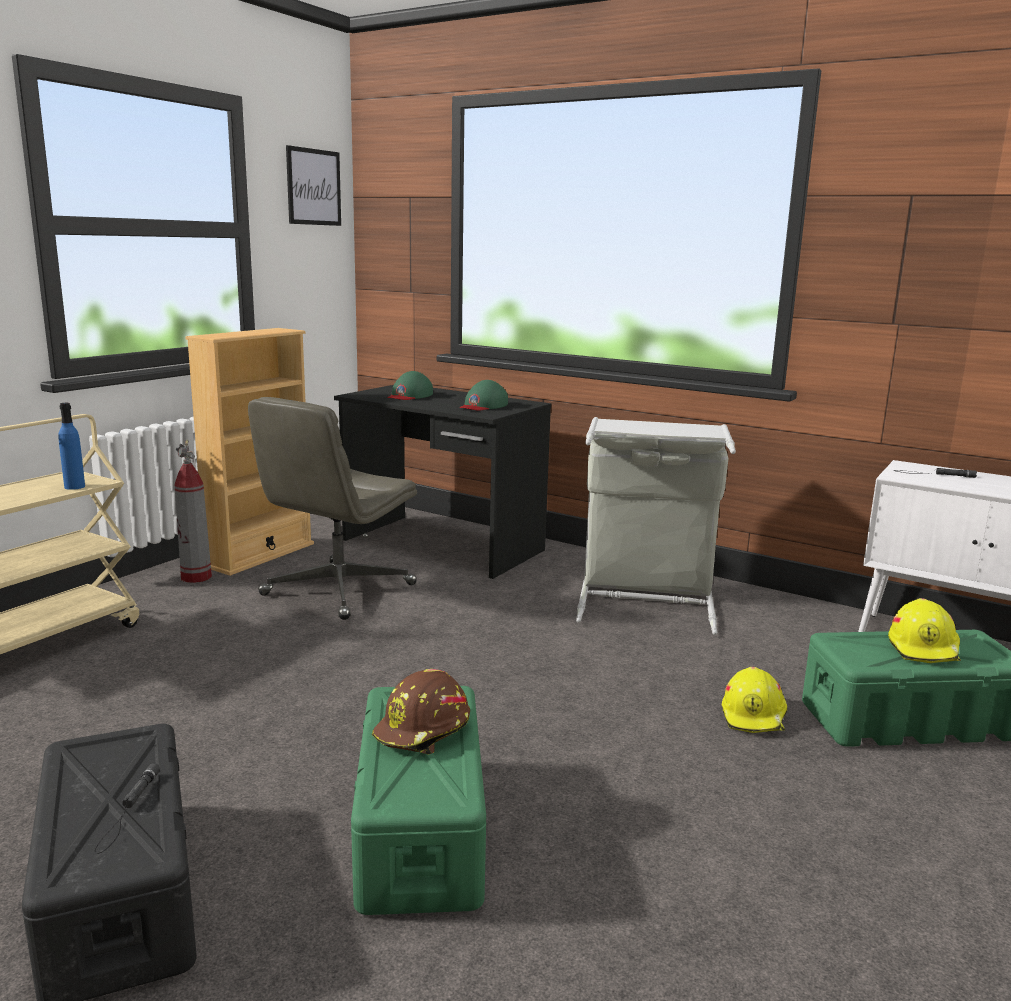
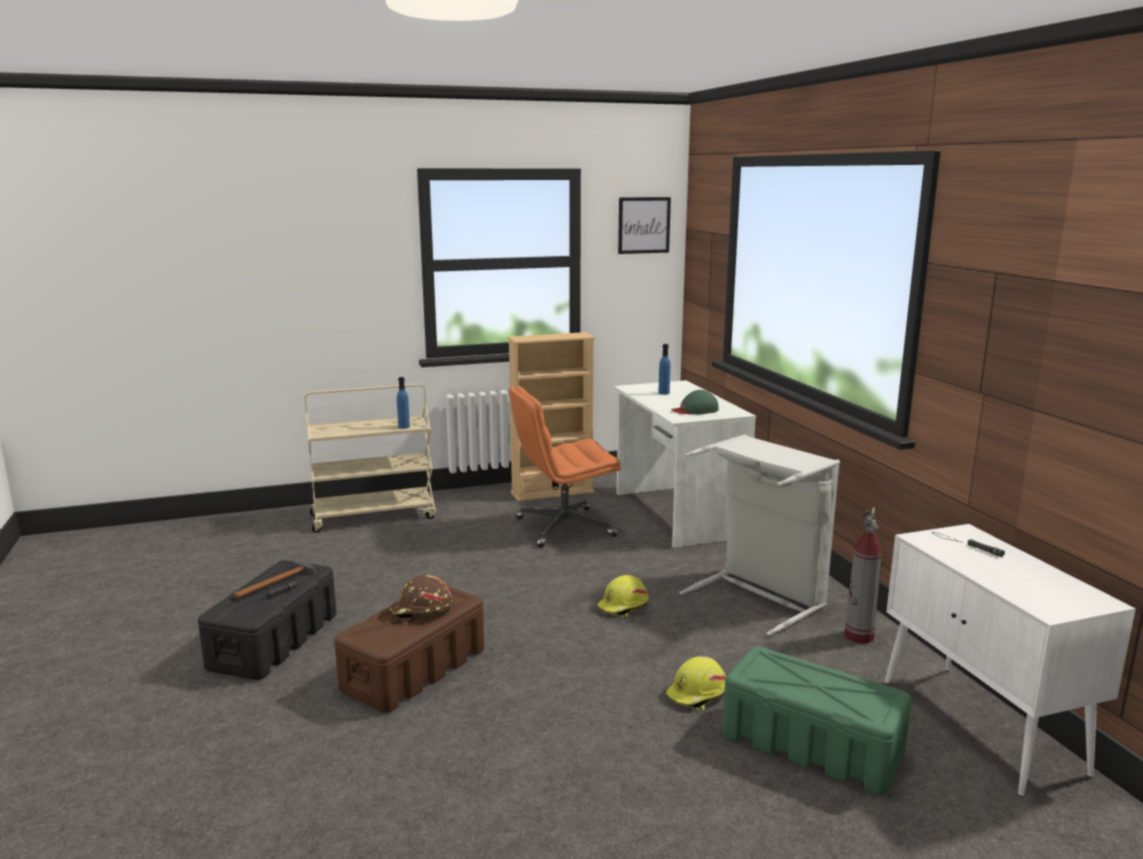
camera: 40 degrees right, 0 degrees up
fire extinguisher [174,440,212,583] -> fire extinguisher moved to [844,507,882,644]
grey office chair [248,397,417,620] -> orange office chair [509,386,621,547]
black desk [334,385,551,579] -> white desk [614,380,756,548]
green storage box [351,686,486,915] -> brown storage box [334,586,484,713]
green cap [387,371,433,400] -> blue bottle [659,344,670,395]
yellow hard hat [888,598,961,663] -> yellow hard hat moved to [597,575,649,618]
none -> hammer [234,560,315,598]

